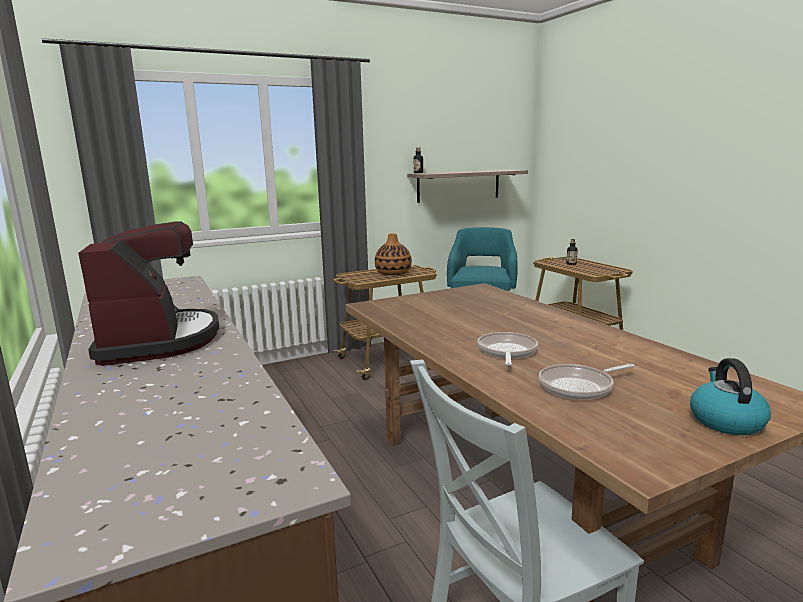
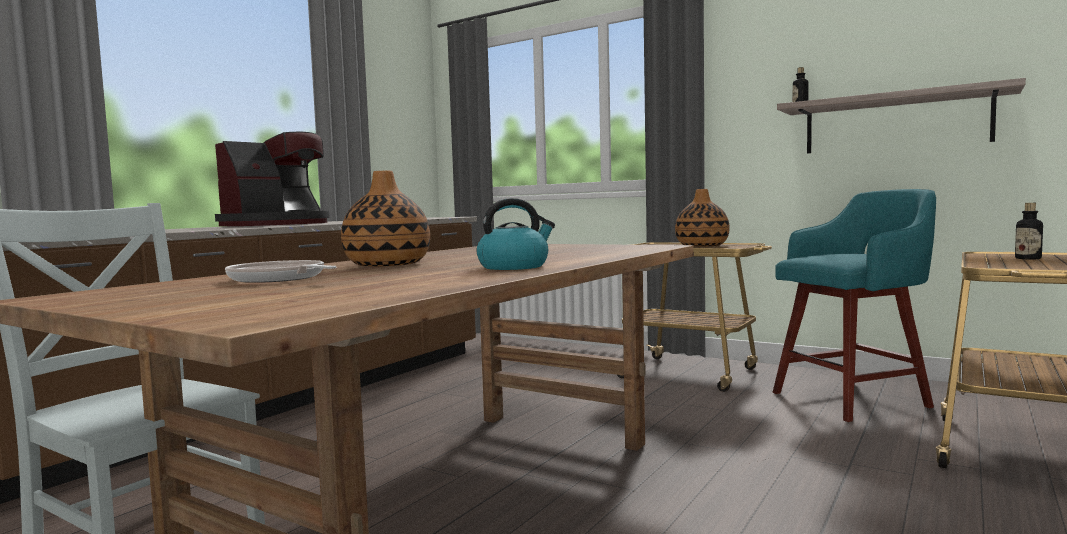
camera: 60 degrees right, 10 degrees down
frying pan [477,332,538,366] -> vase [341,171,430,266]
kettle [690,358,771,435] -> kettle moved to [477,198,555,270]

